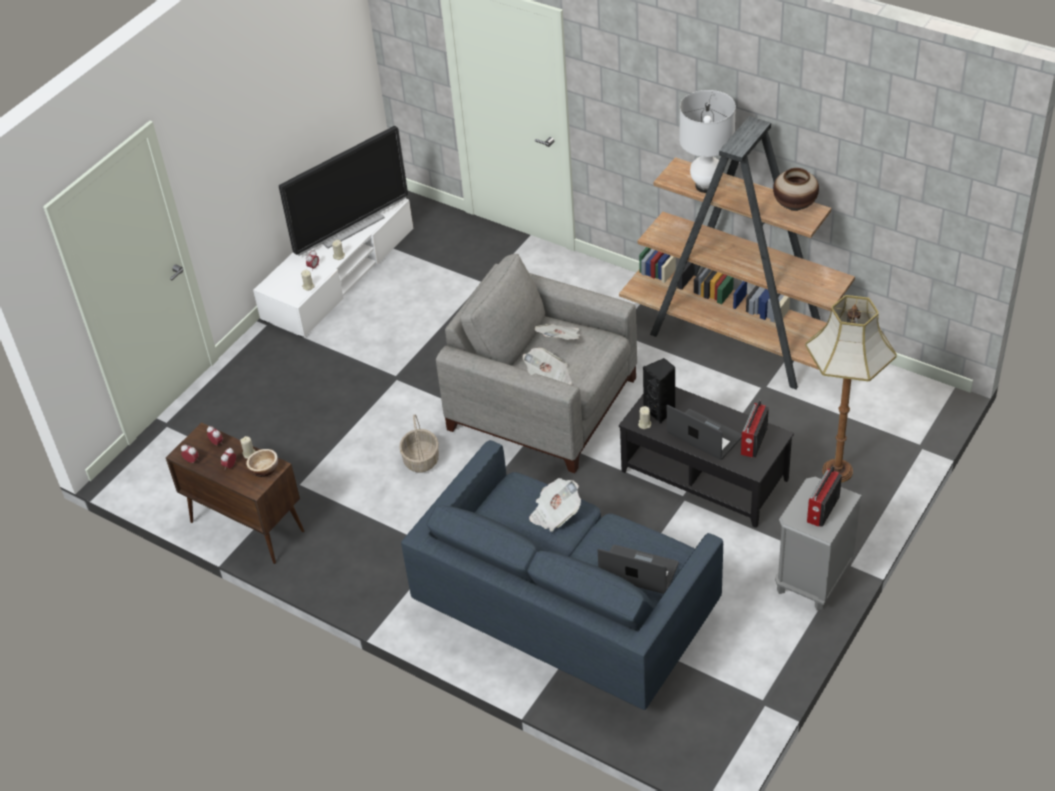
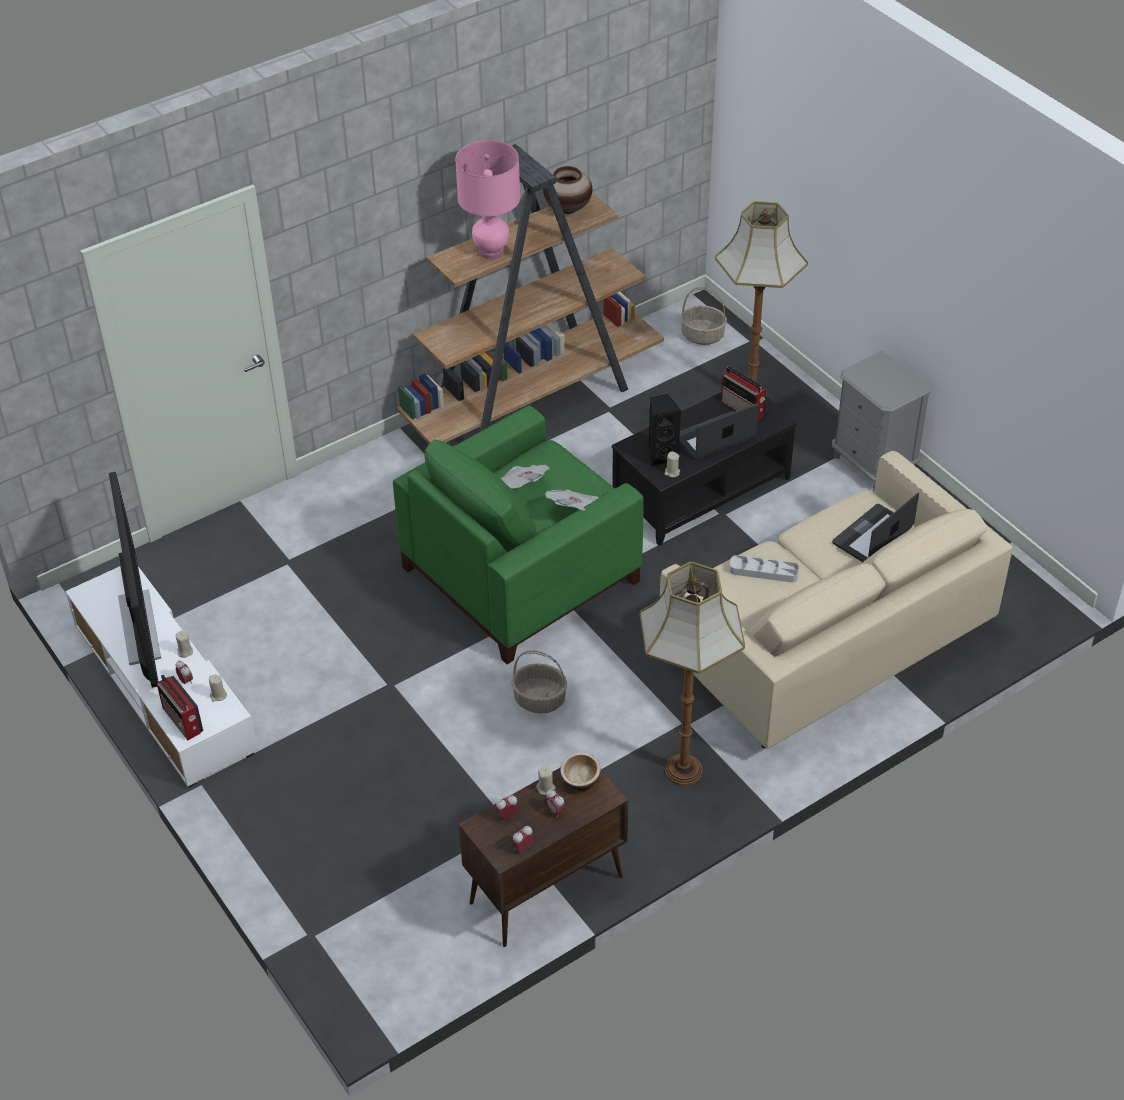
camera: 70 degrees left, 0 degrees up
blue sofa [401,440,723,710] -> beige sofa [660,451,1013,749]
grey armchair [436,254,637,473] -> green armchair [393,406,644,664]
newspaper [529,478,581,532] -> grey tray [729,555,799,583]
white table lamp [679,90,736,193] -> pink table lamp [455,140,520,259]
radio [807,466,842,527] -> radio moved to [157,674,203,740]
none -> floor lamp [639,562,745,786]
none -> basket [680,287,727,345]

